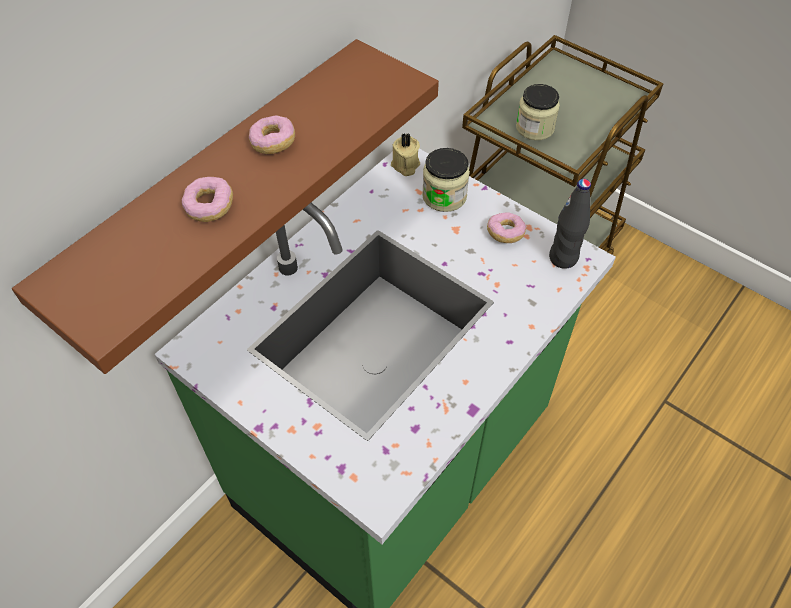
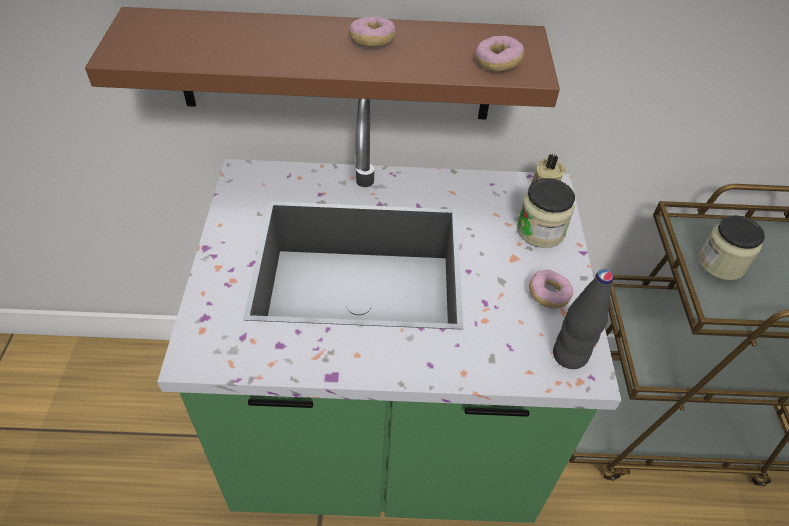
camera: 50 degrees right, 5 degrees down
donut [182,177,233,222] -> donut moved to [475,36,524,71]

